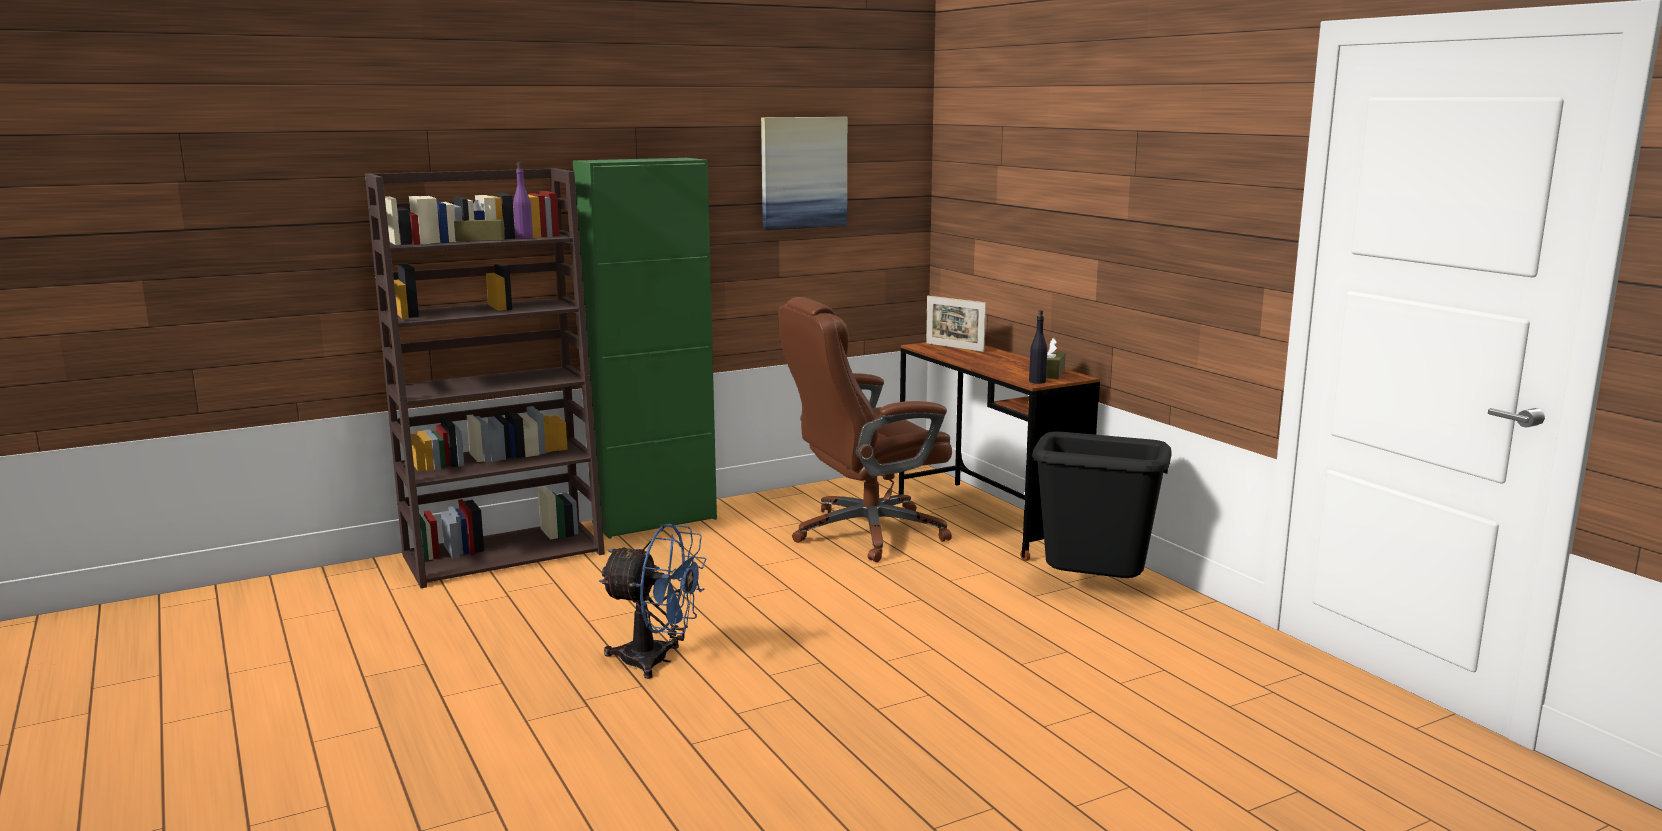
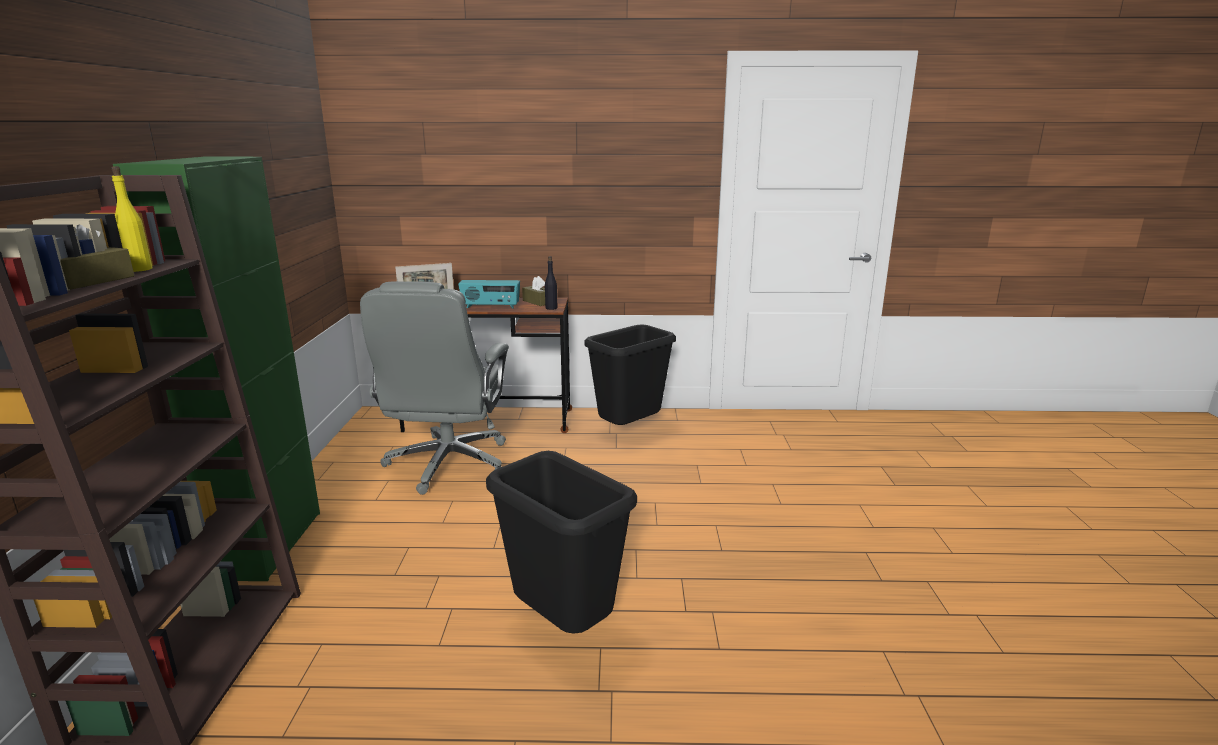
camera: 60 degrees left, 5 degrees up
purple bottle [513,162,533,239] -> yellow bottle [111,166,153,272]
blue fan [599,524,706,679] -> black trash can [486,451,637,634]
picture [761,117,847,230] -> none
brown office chair [778,297,952,562] -> grey office chair [360,281,509,495]
none -> radio [458,280,520,309]

